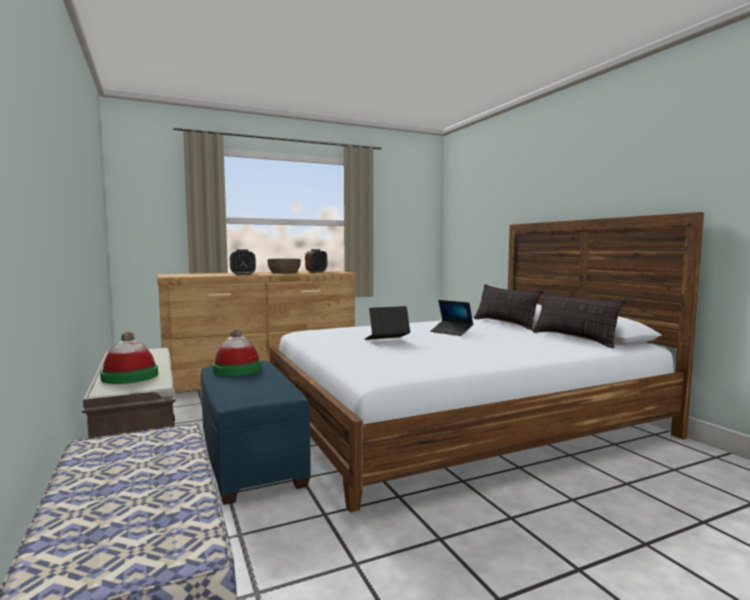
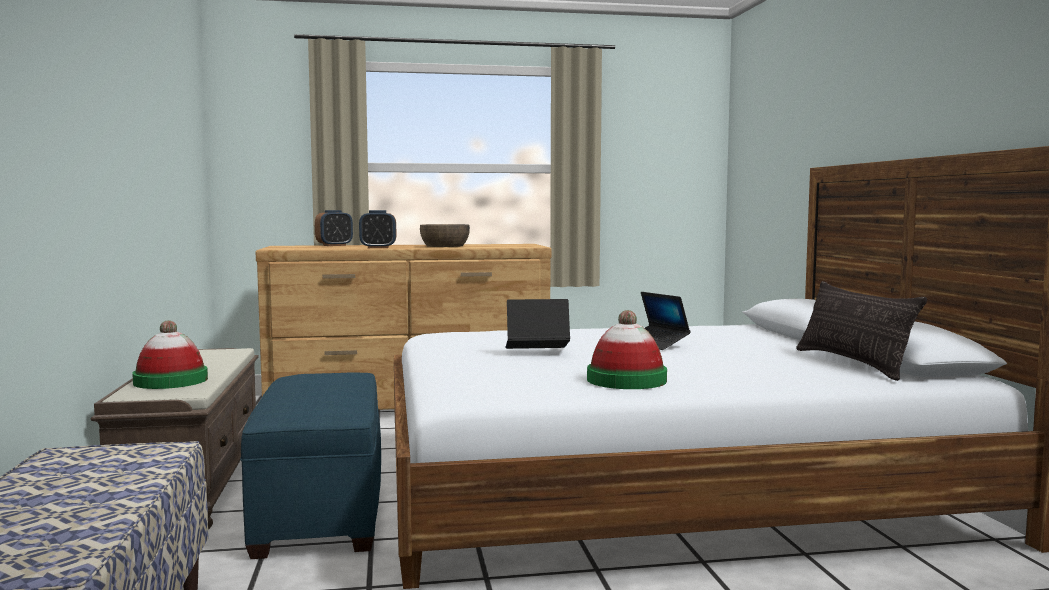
camera: 15 degrees right, 0 degrees up
hat [213,329,261,376] -> hat moved to [587,310,667,389]
alarm clock [305,249,327,273] -> alarm clock moved to [315,210,353,246]
pillow [474,284,543,330] -> none

